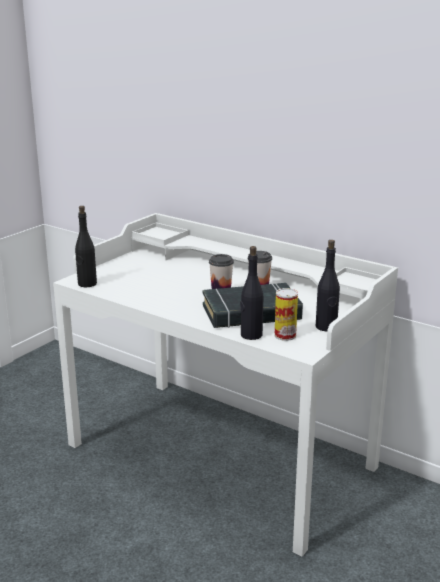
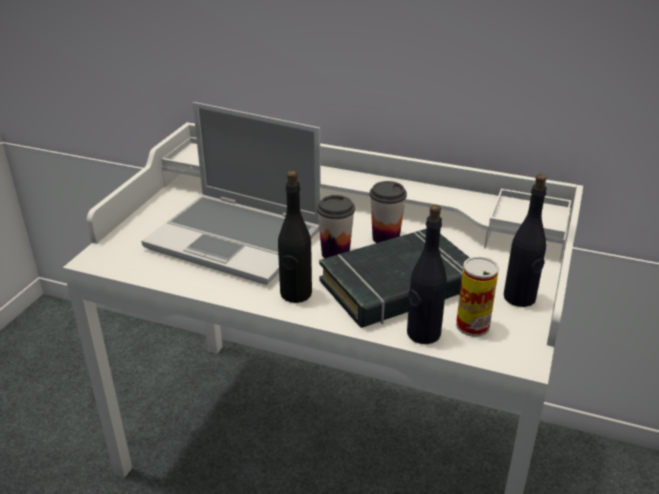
camera: 15 degrees left, 10 degrees up
black bottle [75,206,97,287] -> black bottle moved to [278,170,312,303]
none -> laptop [141,102,321,285]

